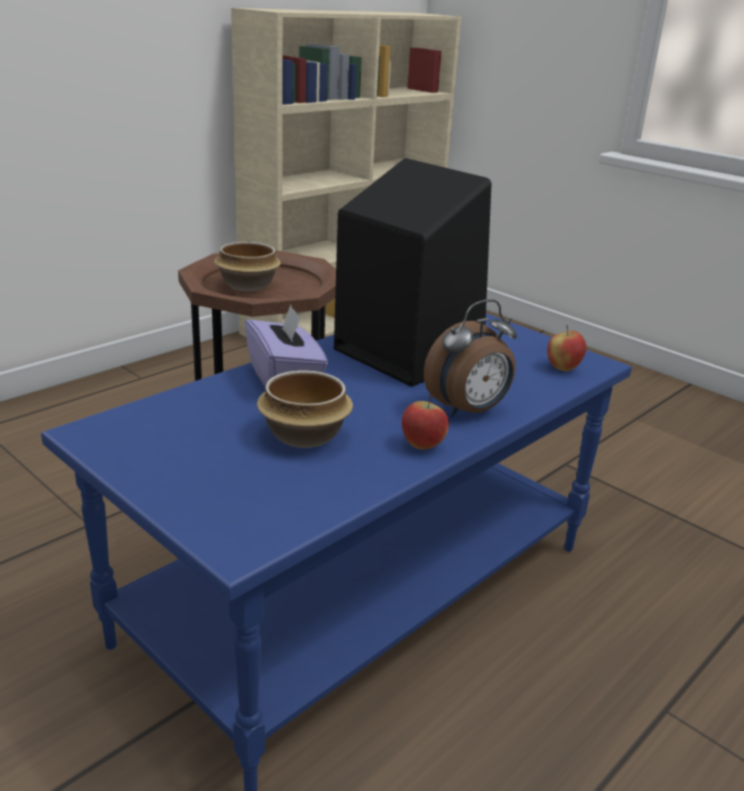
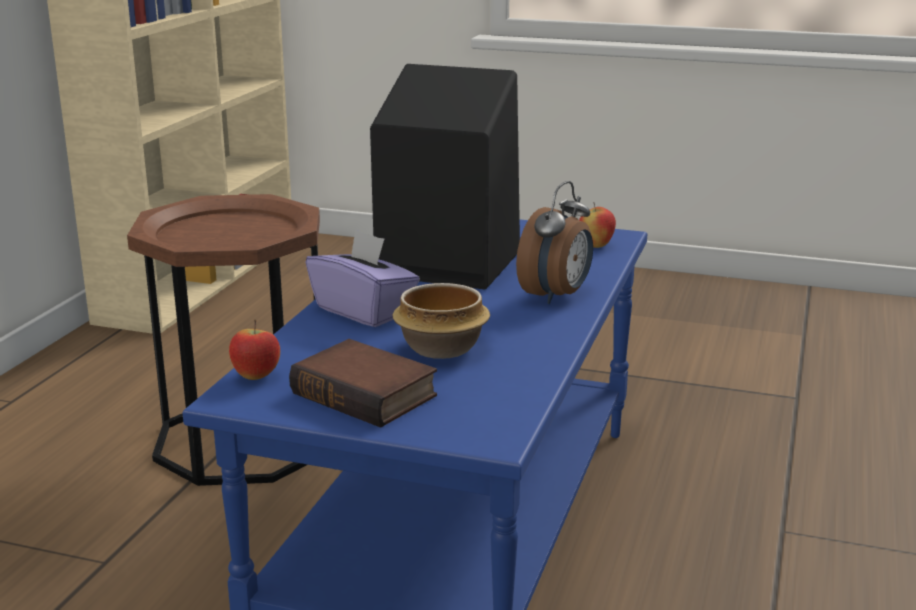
camera: 25 degrees left, 5 degrees down
bowl [214,242,281,291] -> none
apple [402,395,449,450] -> apple moved to [229,319,280,380]
none -> book [289,339,437,428]

